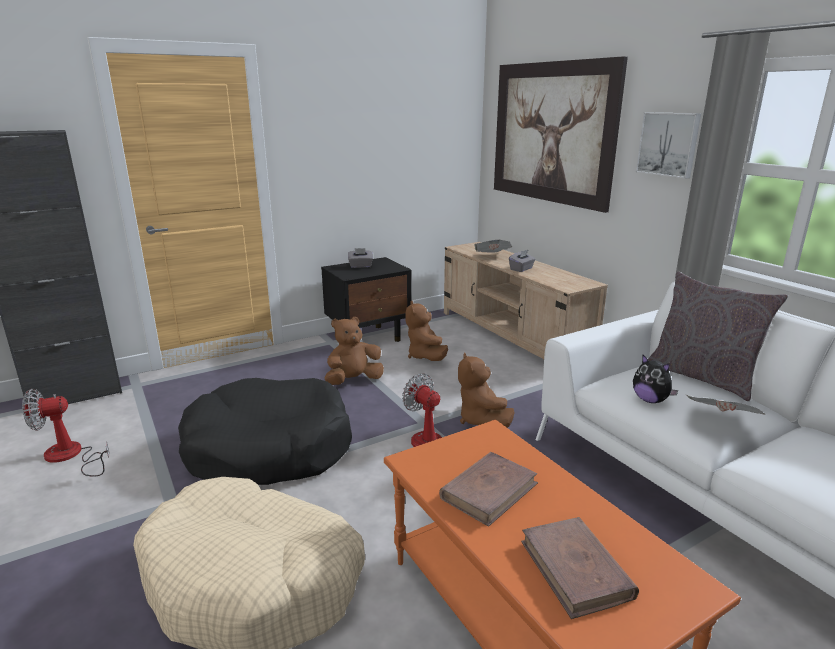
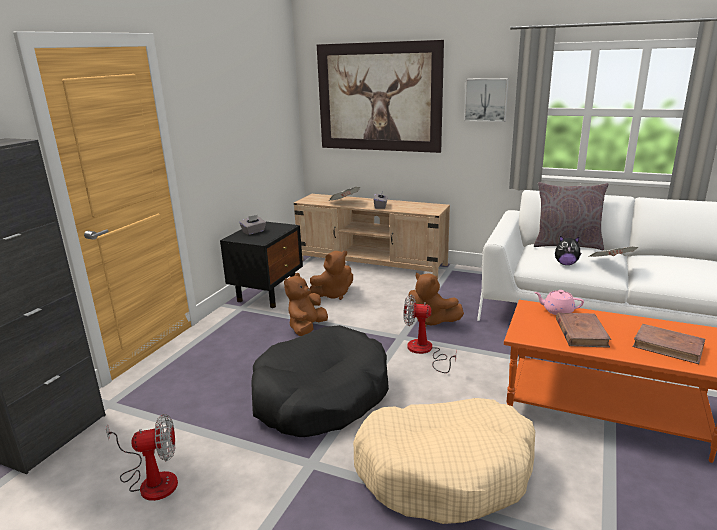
camera: 35 degrees left, 0 degrees up
fan [22,389,110,477] -> fan turned 135 degrees counterclockwise [106,414,178,501]
brown plush toy [405,301,448,361] -> brown plush toy turned 75 degrees counterclockwise [310,251,353,300]
none -> pink teapot [534,290,584,315]

